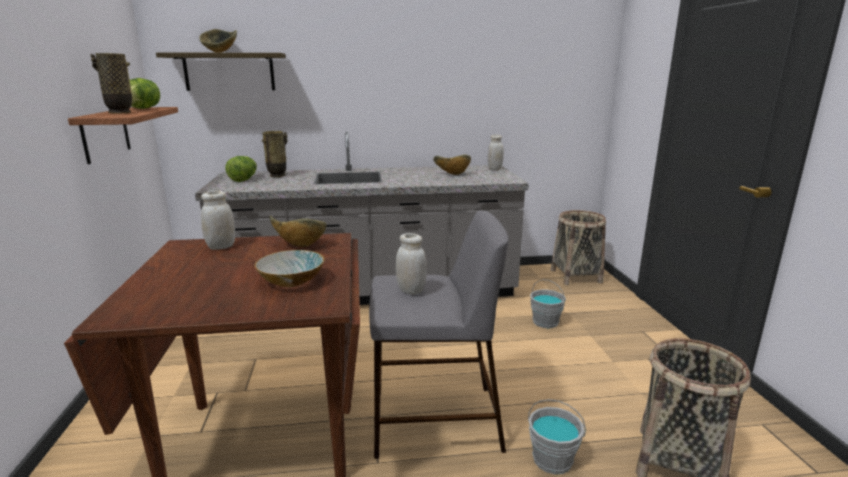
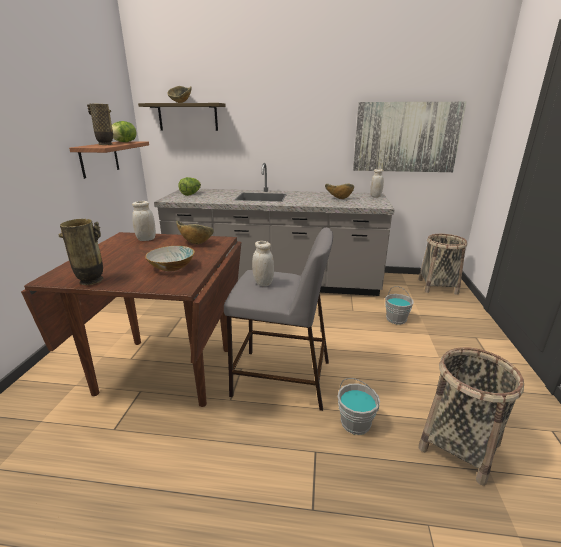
camera: 15 degrees right, 5 degrees up
vase [262,131,288,177] -> vase moved to [58,219,103,285]
none -> picture [353,102,466,172]

